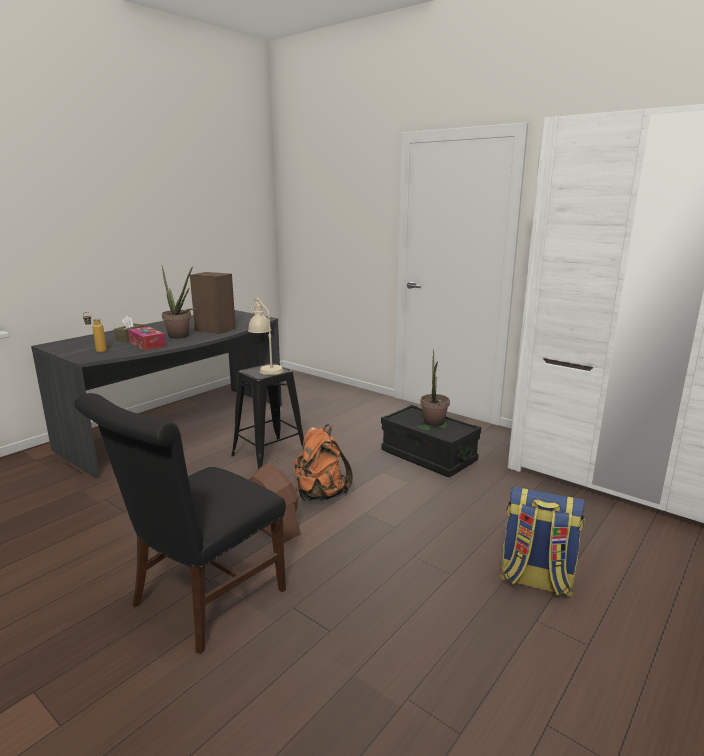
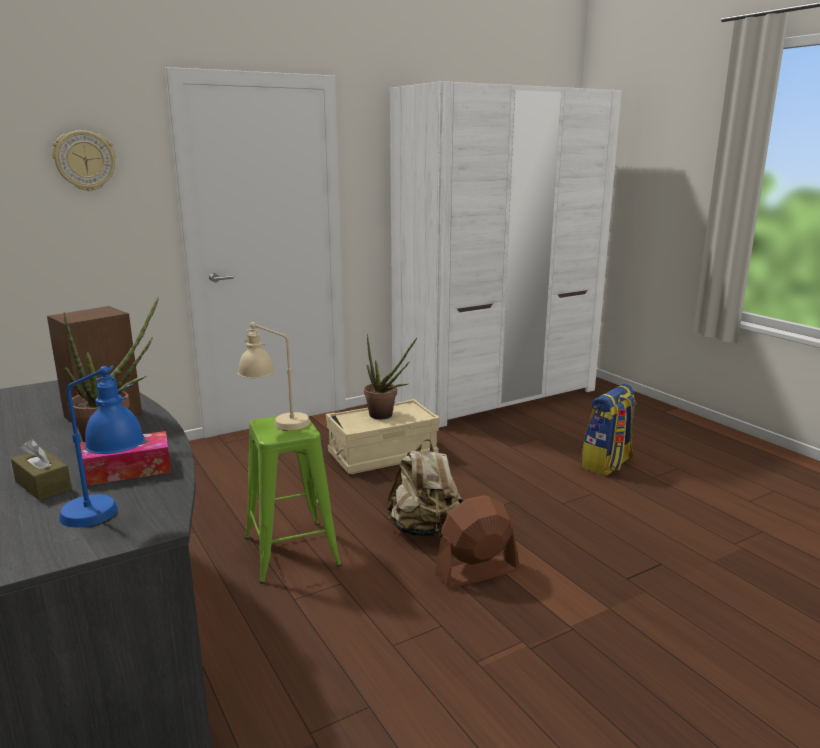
camera: 70 degrees left, 0 degrees up
black chair [74,393,286,654] -> none
bottle [83,312,107,352] -> blue table lamp [59,365,145,527]
black stool [231,363,304,469] -> green stool [245,413,342,584]
orange backpack [294,425,353,501] -> beige backpack [385,439,463,539]
black storage box [381,405,481,477] -> beige storage box [326,399,440,474]
none -> wall clock [52,130,116,191]

